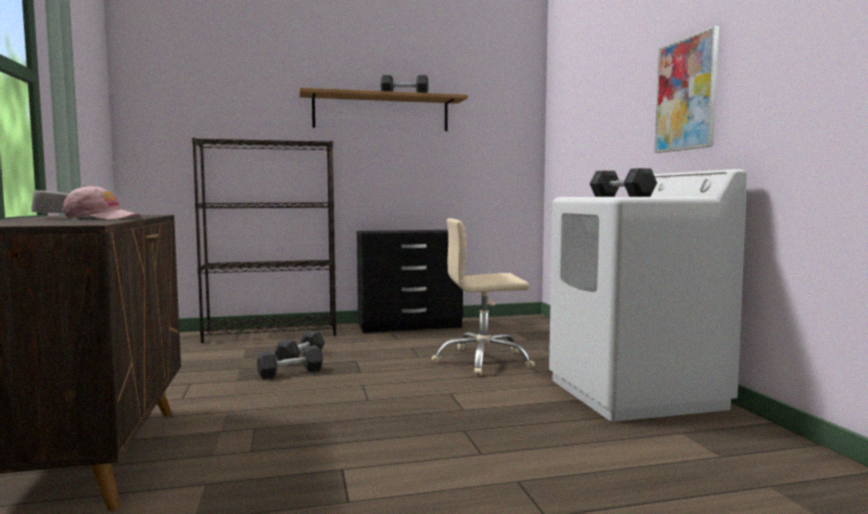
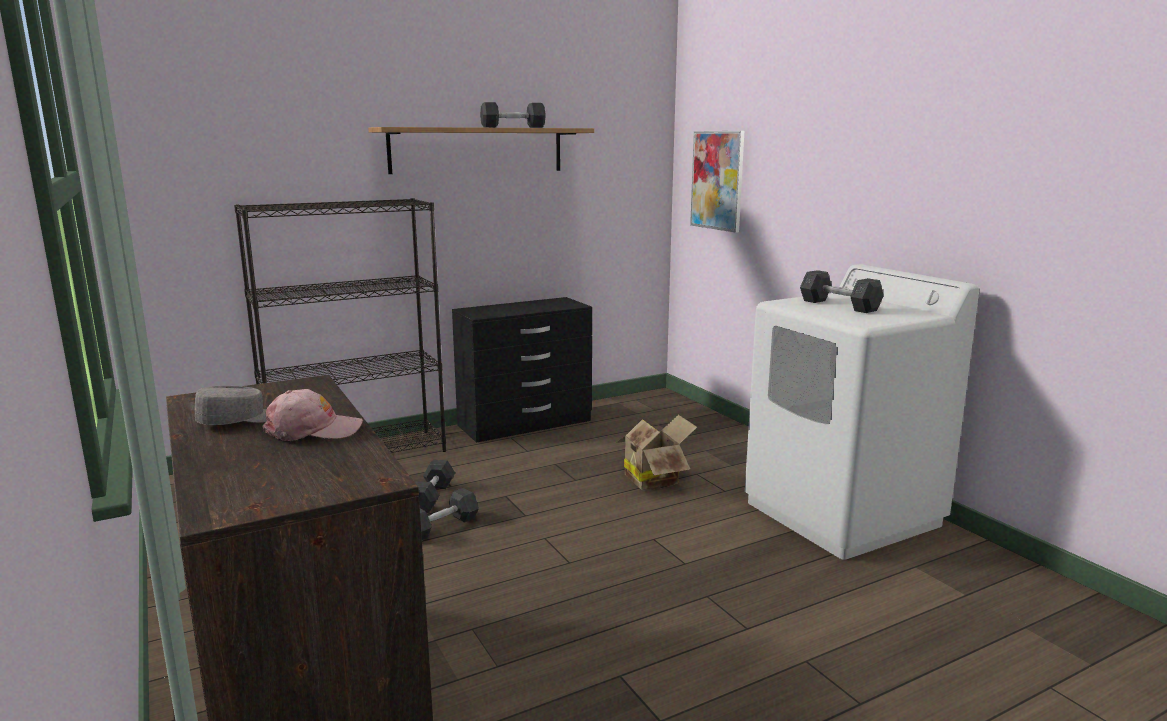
camera: 15 degrees left, 10 degrees up
beige office chair [432,218,535,376] -> cardboard box [616,415,697,490]
picture [655,26,719,153] -> picture moved to [690,131,744,233]

